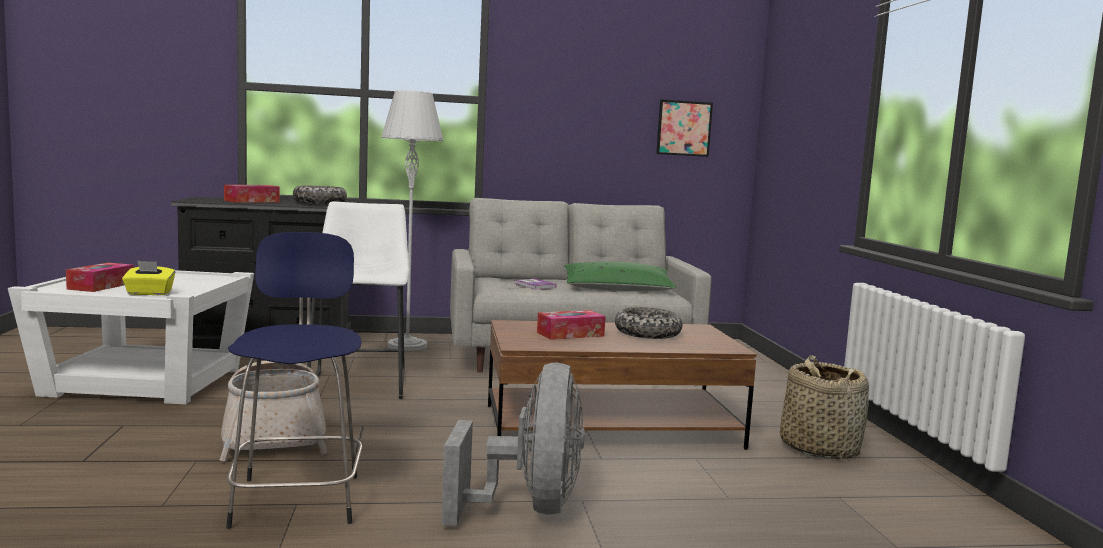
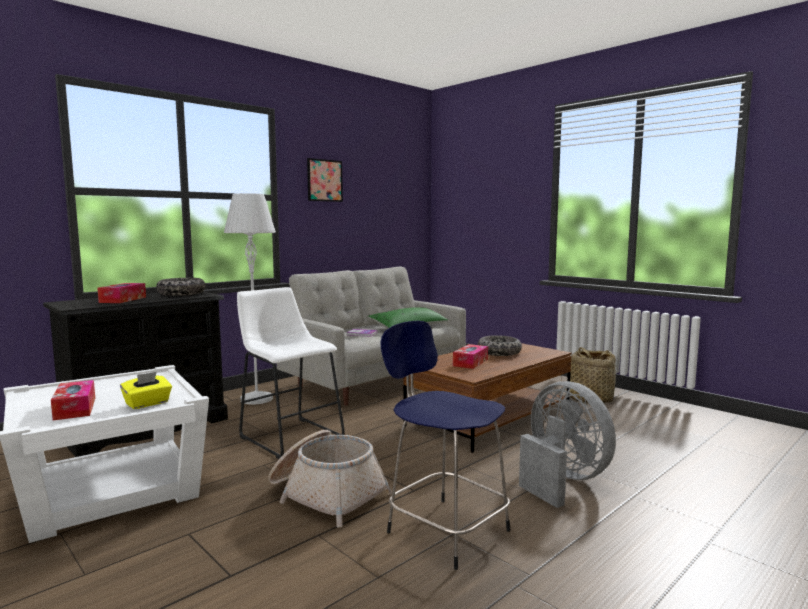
camera: 35 degrees left, 0 degrees up
picture [656,99,713,157] -> picture moved to [307,158,343,202]

